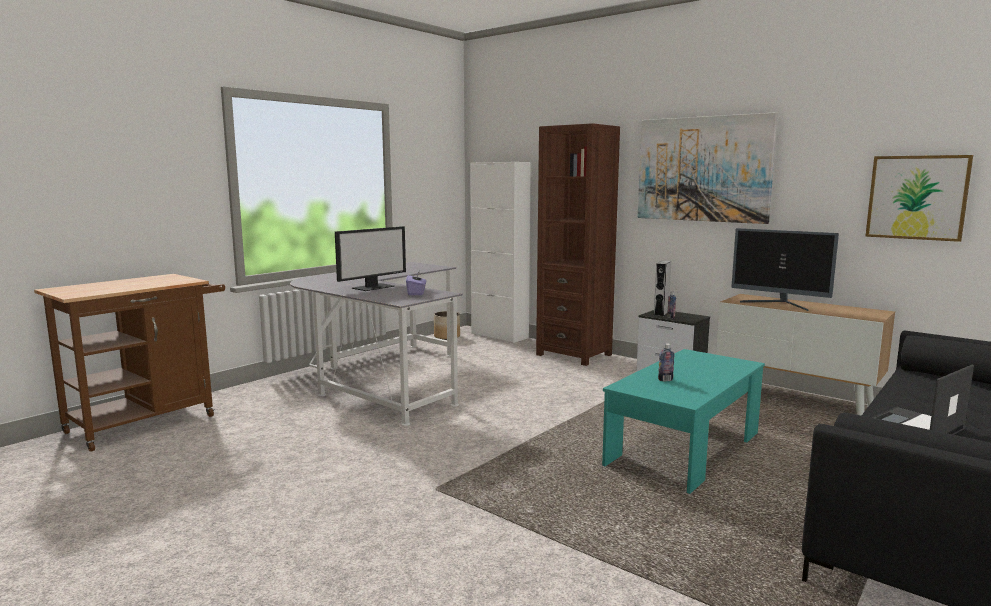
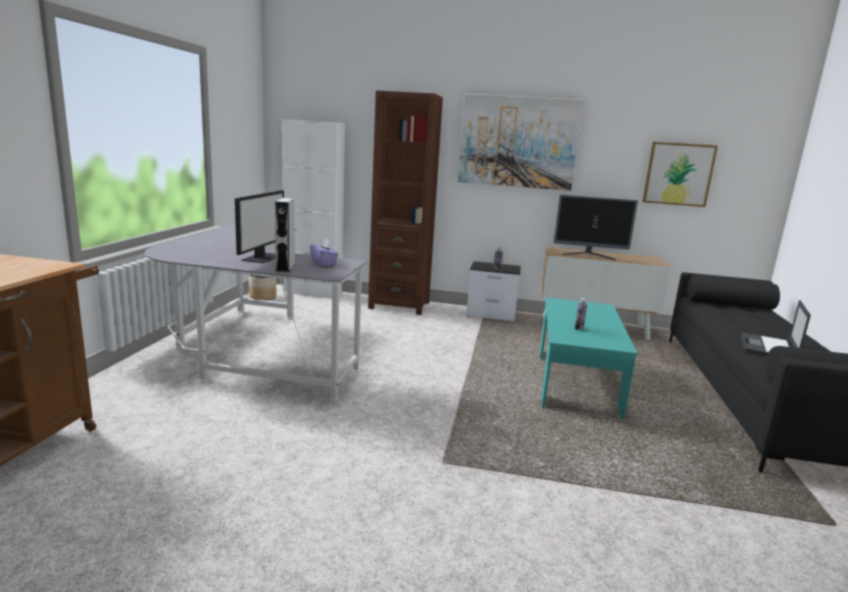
camera: 30 degrees left, 5 degrees up
grey speaker [654,261,671,316] -> grey speaker moved to [275,198,295,272]

